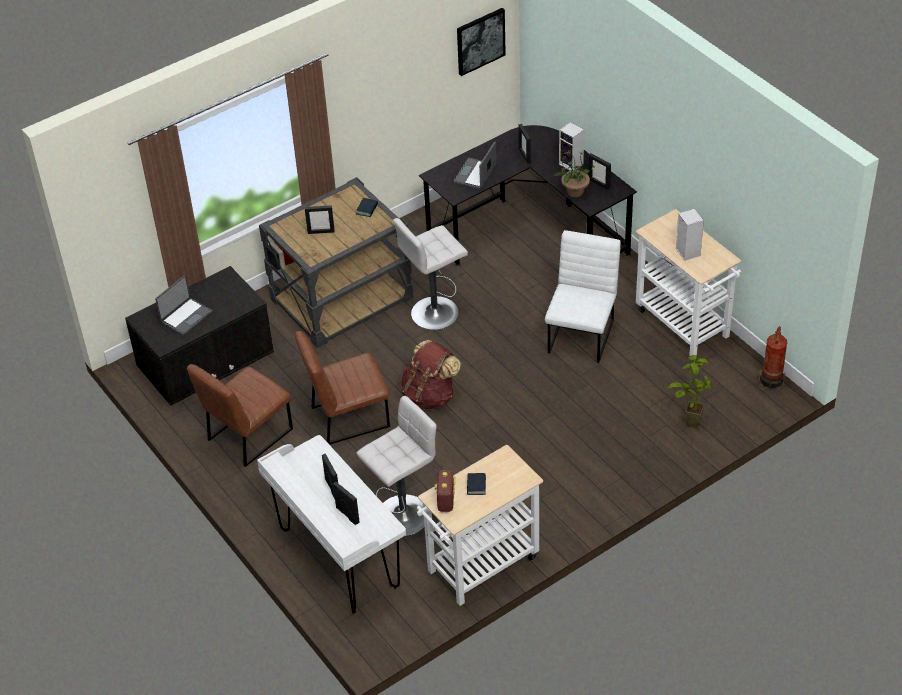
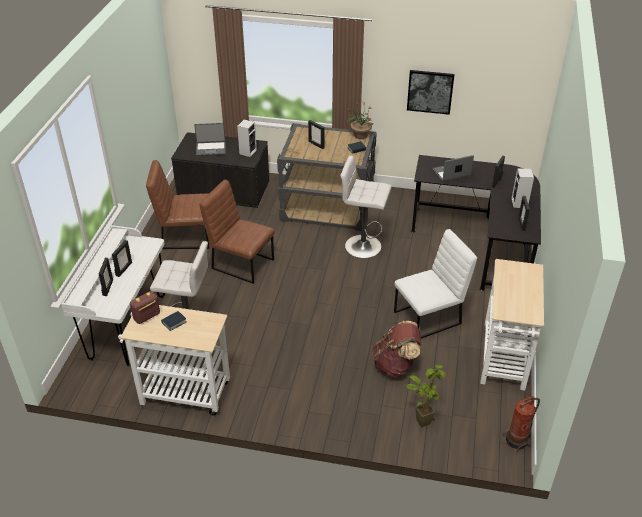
camera: 45 degrees right, 5 degrees down
brown backpack [401,340,461,409] -> brown backpack moved to [373,321,422,377]
picture [457,8,506,76] -> picture moved to [407,70,455,115]
potted plant [554,151,595,197] -> potted plant moved to [347,102,374,139]
speaker [676,208,704,261] -> speaker moved to [237,119,257,157]

